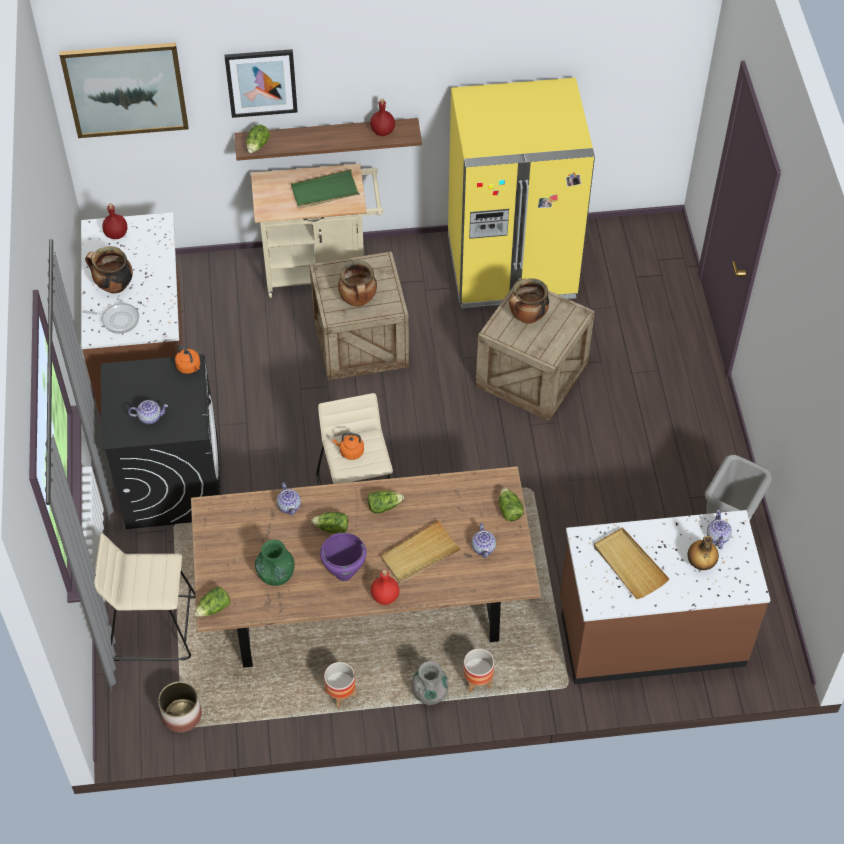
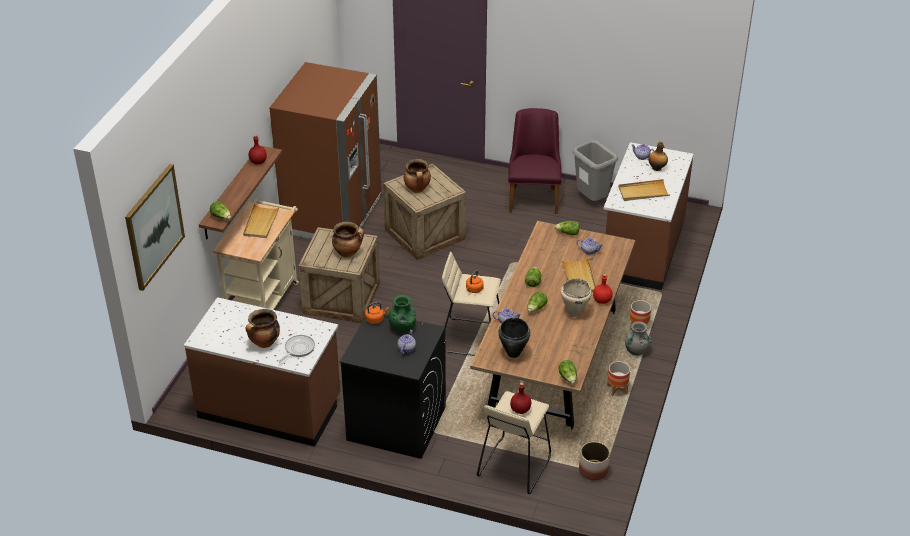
camera: 65 degrees left, 15 degrees down
red bottle [103,204,127,239] -> red bottle moved to [510,383,531,414]
picture [224,49,298,118] -> none
green vase [255,540,295,586] -> green vase moved to [388,295,416,332]
green tray [291,169,360,209] -> beige tray [243,204,280,238]
purple cooking pot [320,533,367,581] -> beige cooking pot [561,278,592,317]
yellow fridge [448,78,595,308] -> brown fridge [270,62,382,239]
none -> black cooking pot [498,317,530,358]
none -> purple chair [508,108,562,214]

